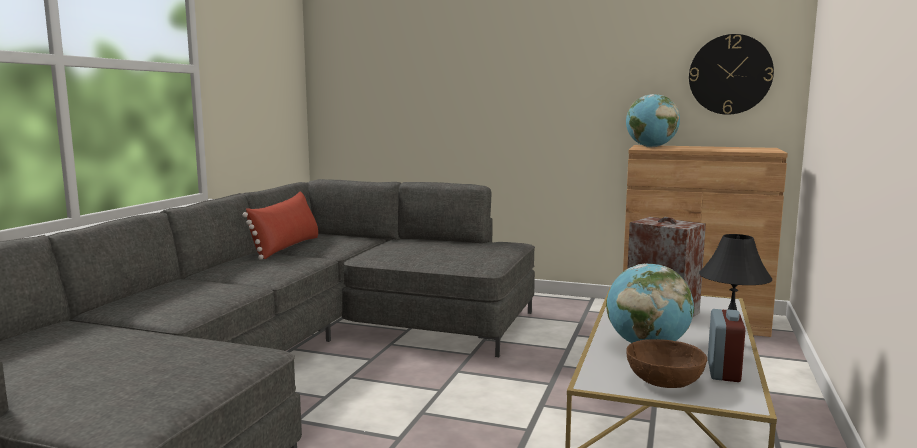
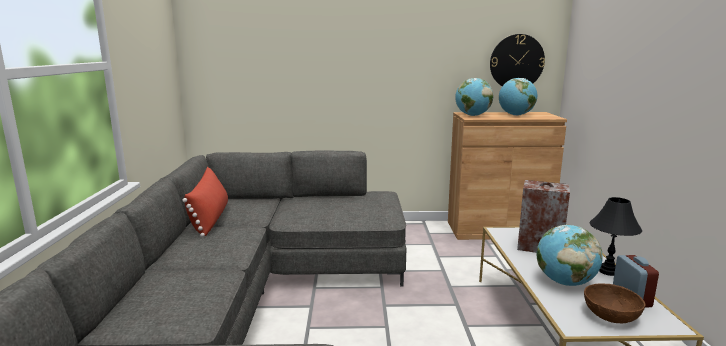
camera: 20 degrees left, 5 degrees up
none -> globe [499,78,537,116]

